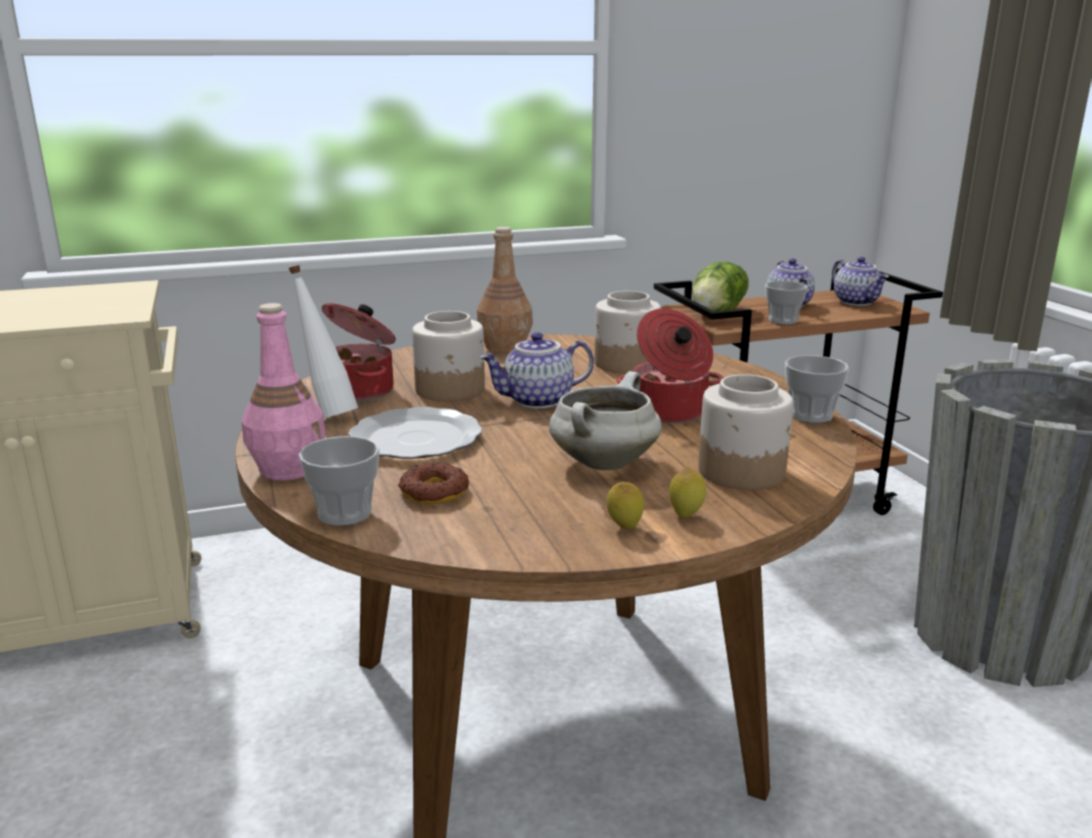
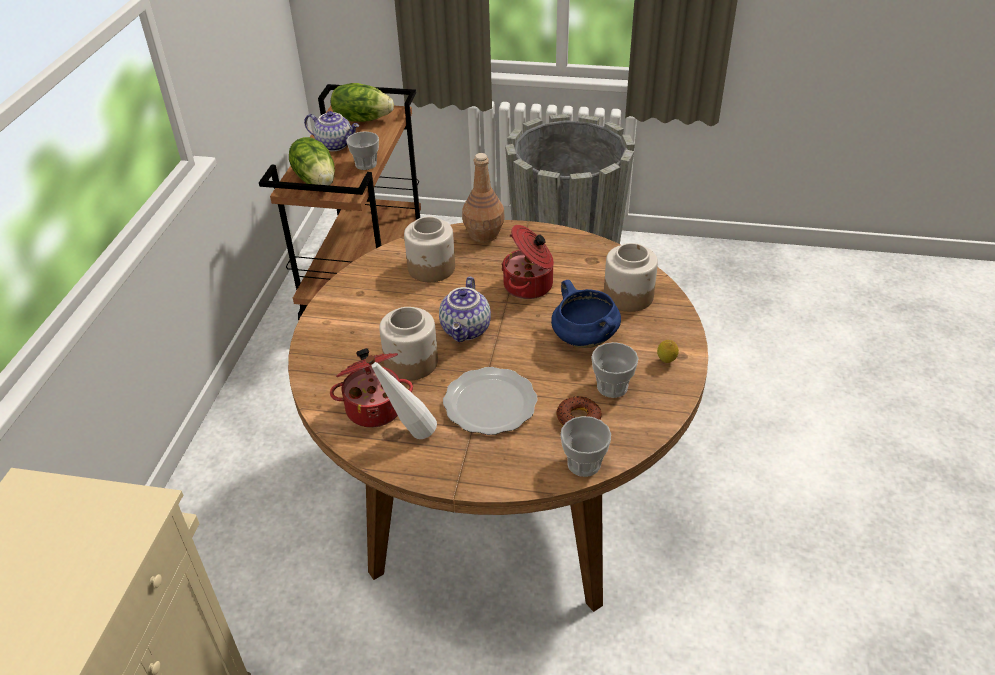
camera: 60 degrees left, 20 degrees up
pink bottle [242,303,325,481] -> none
brown bottle [477,227,533,353] -> brown bottle moved to [462,153,505,243]
white cooking pot [549,371,662,470] -> blue cooking pot [551,280,621,348]
lemon [669,467,706,518] -> none
cup [785,355,849,423] -> cup moved to [591,342,639,398]
teapot [832,257,889,306] -> lettuce [331,83,394,122]

